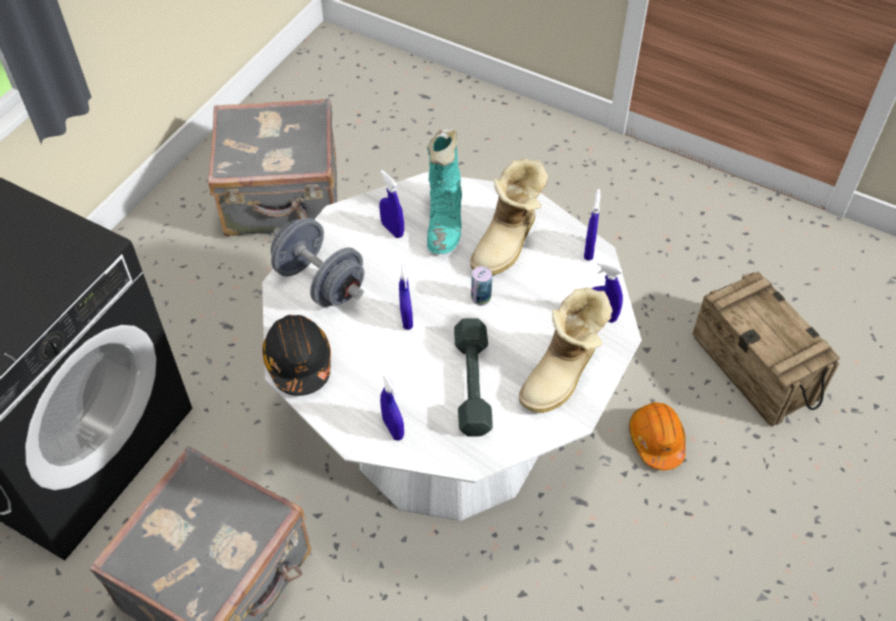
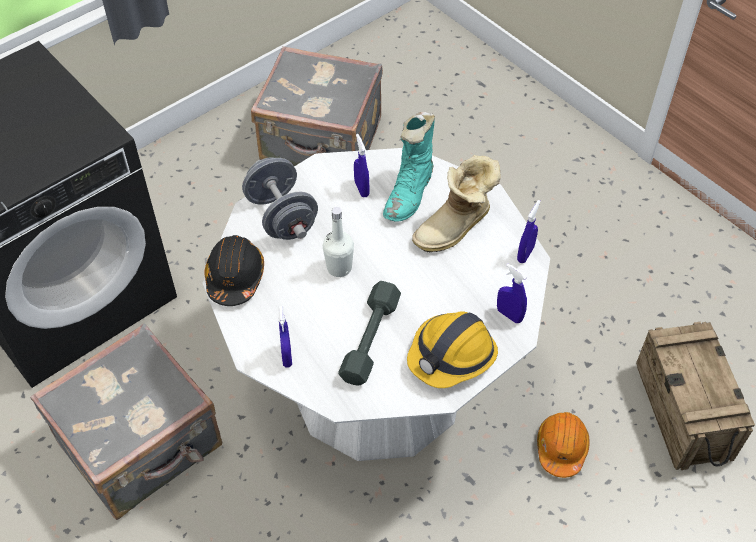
camera: 20 degrees right, 0 degrees up
blue spray bottle [399,262,413,330] -> white bottle [323,207,354,277]
can [471,266,492,306] -> none
boot [519,288,612,413] -> hard hat [407,311,498,388]

